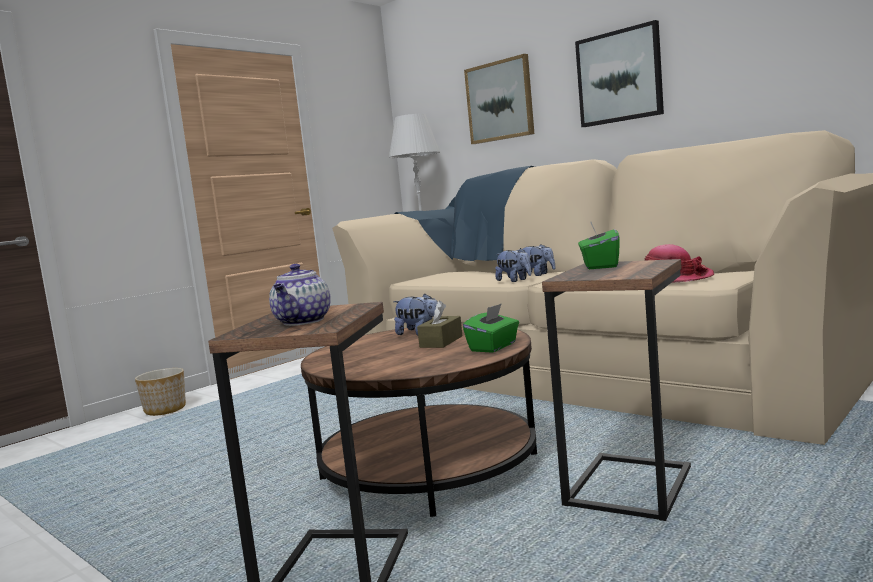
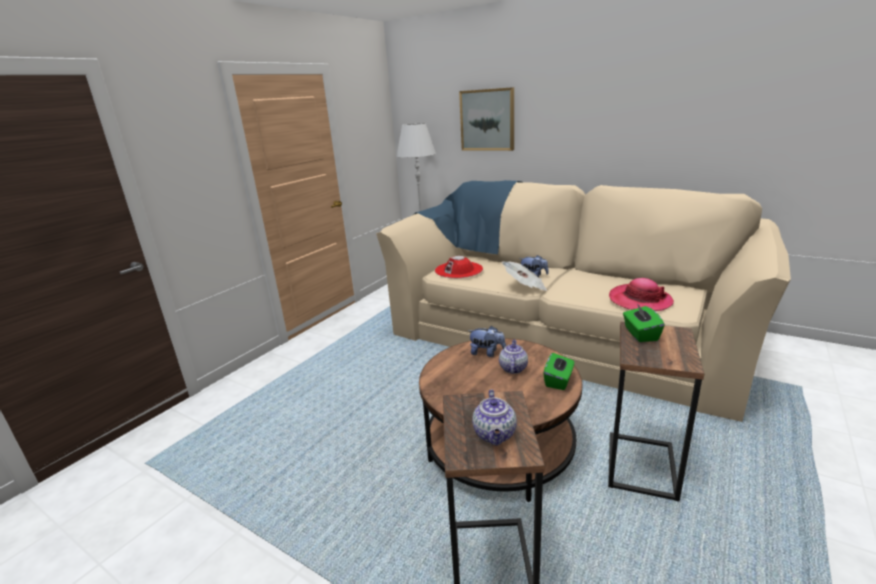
camera: 10 degrees left, 15 degrees up
planter [135,368,186,416] -> none
brown tissue box [417,300,462,348] -> teapot [499,340,528,374]
plush toy [495,248,531,282] -> newspaper [502,261,548,291]
picture [575,20,664,127] -> none
none -> red hat [435,256,483,278]

